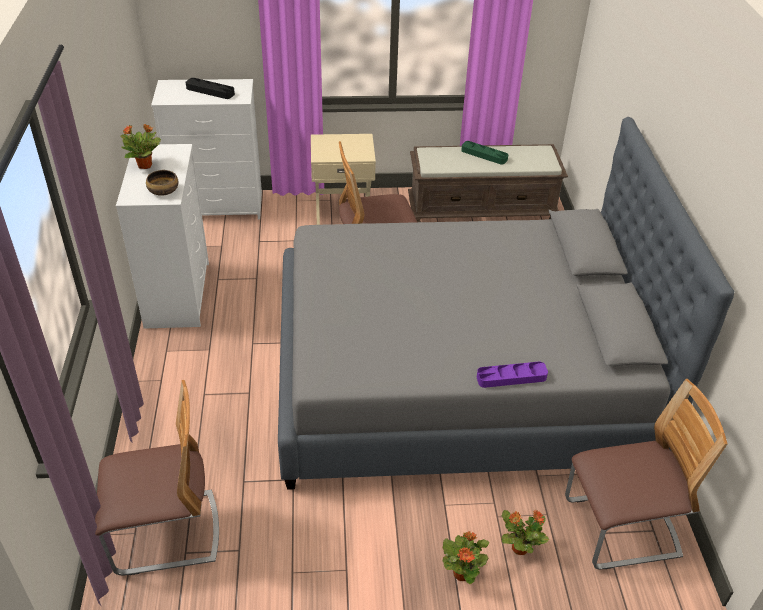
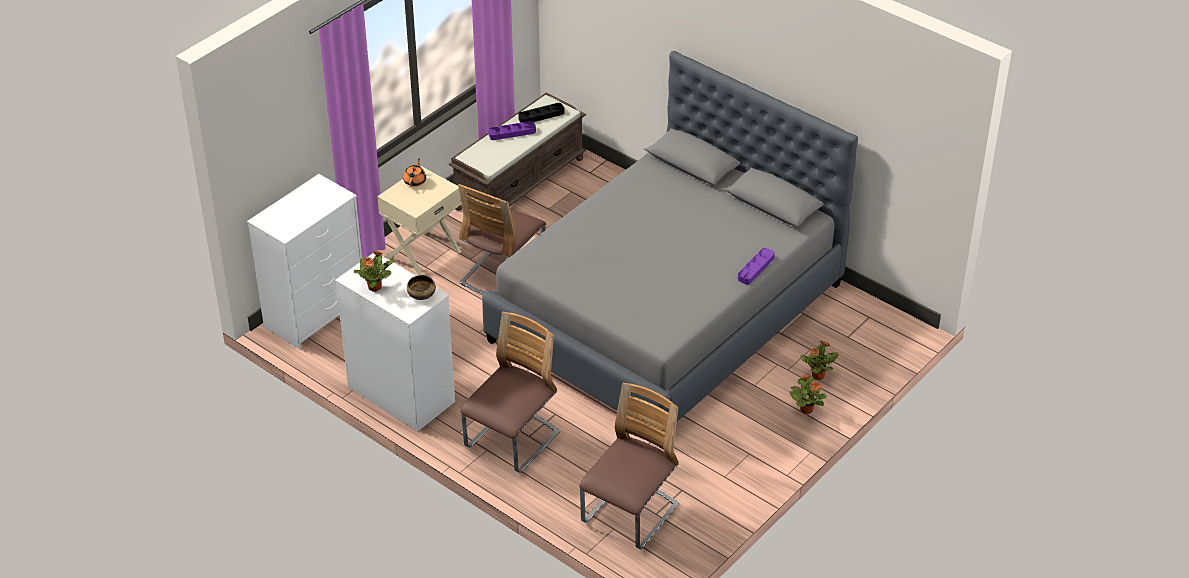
camera: 45 degrees left, 0 degrees up
black tray [186,78,235,99] -> black tray moved to [518,103,564,123]
green tray [461,141,508,165] -> purple tray [488,121,536,140]
chair [565,379,728,569] -> chair moved to [460,312,561,473]
none -> orange teapot [403,159,426,187]

